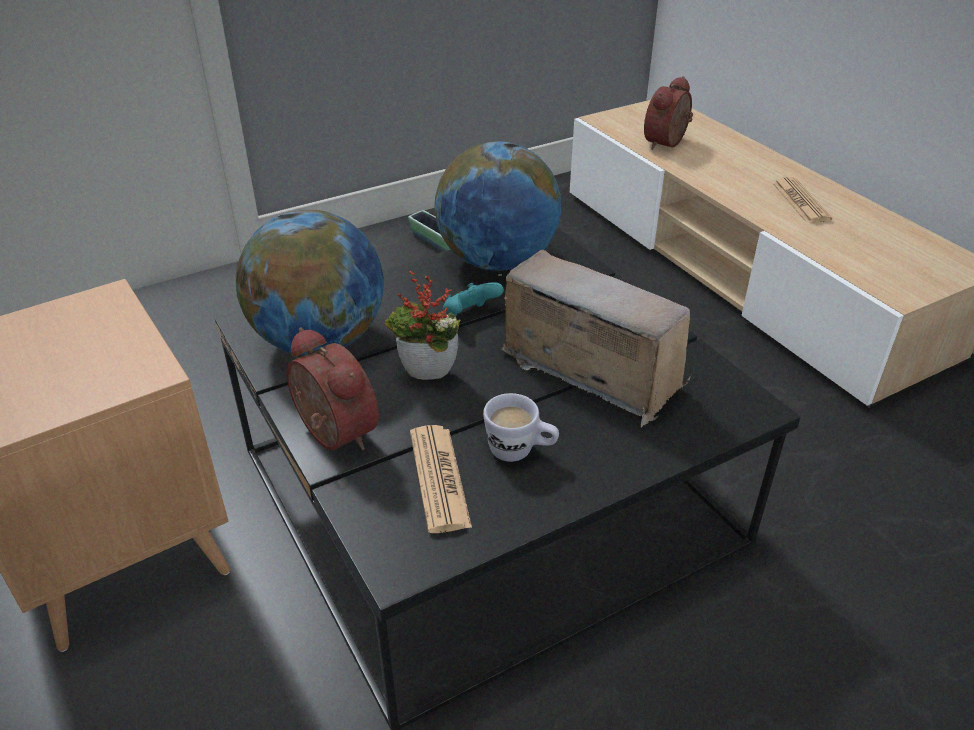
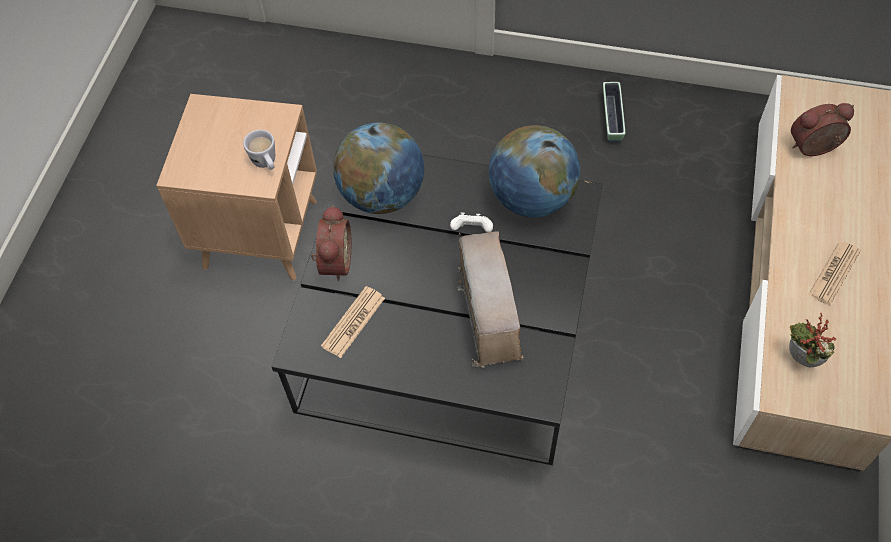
camera: 45 degrees right, 20 degrees up
potted plant [385,271,461,380] -> potted plant moved to [789,313,837,367]
turquoise game controller [443,282,504,316] -> white game controller [450,212,493,233]
white mug [483,393,559,462] -> white mug moved to [243,130,275,170]

